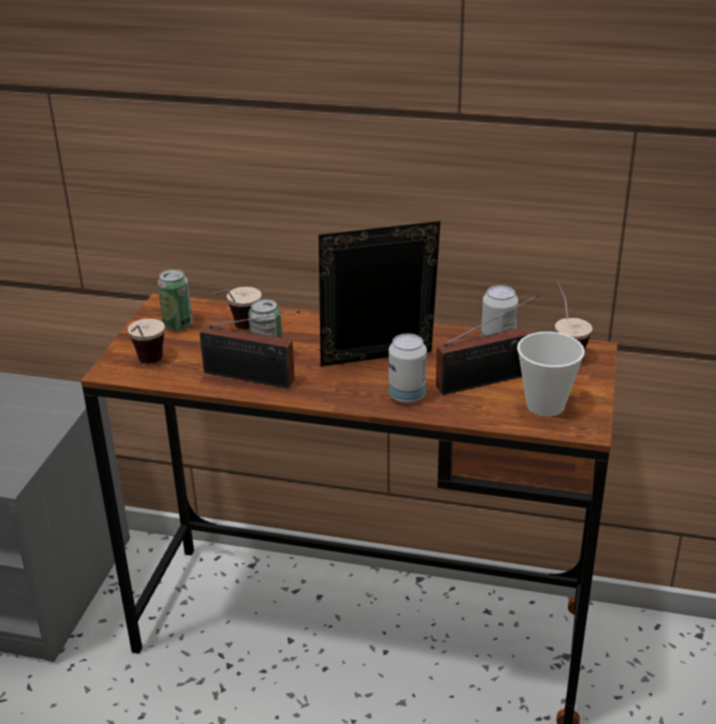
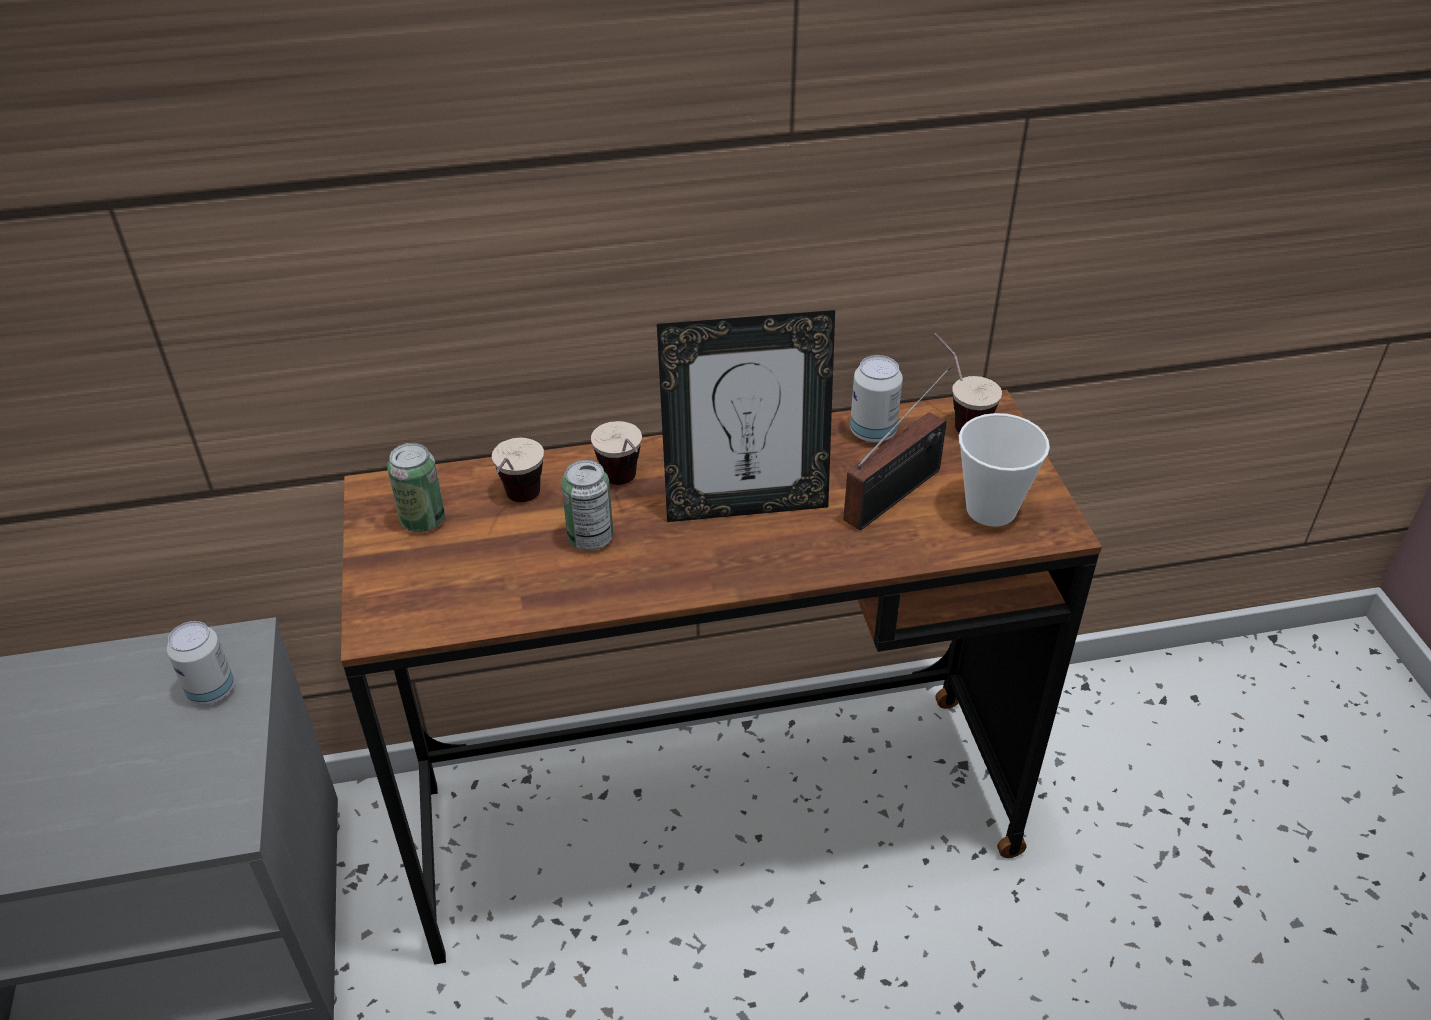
camera: 25 degrees left, 10 degrees up
cup [128,319,165,364] -> cup moved to [591,421,642,485]
radio [200,311,300,388] -> none
picture frame [319,221,441,366] -> picture frame turned 150 degrees counterclockwise [657,310,835,522]
can [389,333,427,404] -> can moved to [167,621,234,705]

